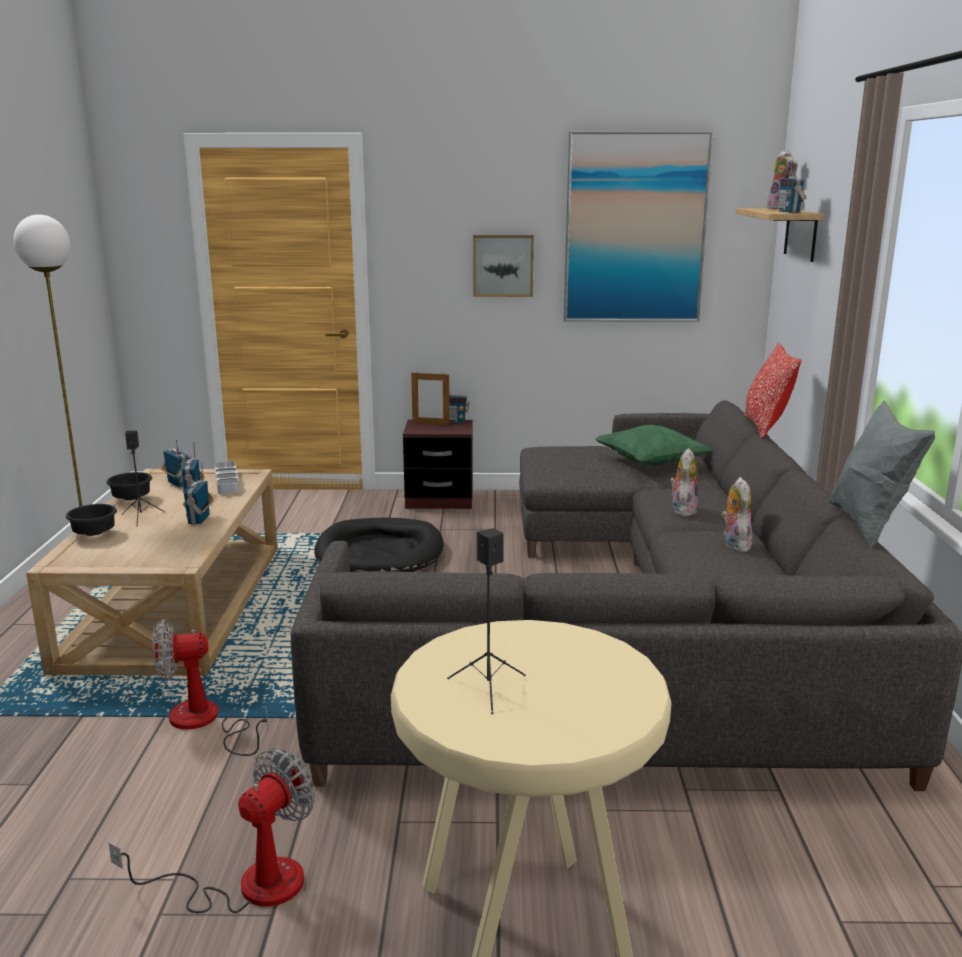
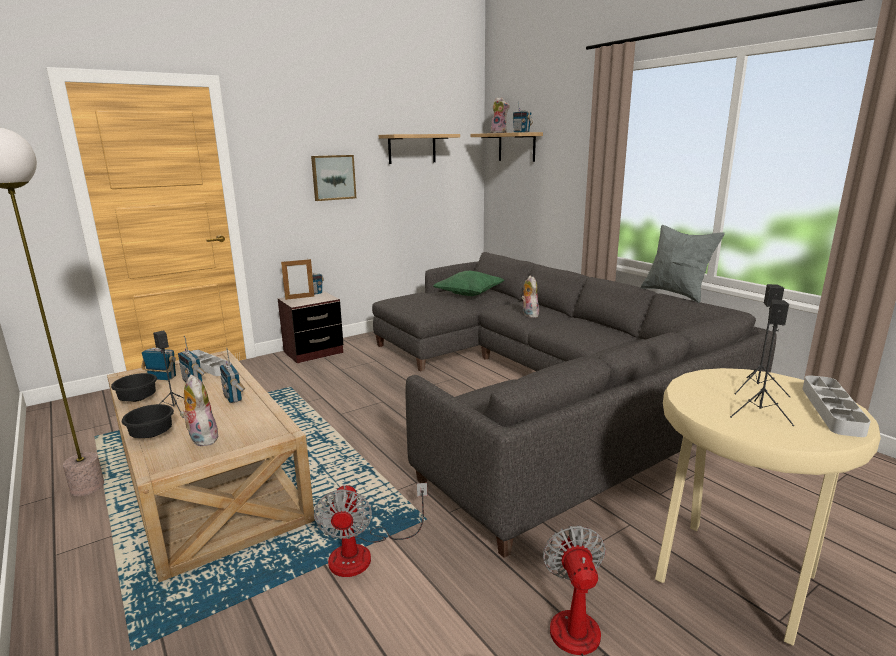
camera: 35 degrees left, 0 degrees up
fan [153,619,268,756] -> fan turned 45 degrees counterclockwise [314,483,427,577]
black dog bed [315,518,443,572] -> none
picture [564,131,713,322] -> shelf [379,134,460,164]
plush toy [721,477,753,552] -> plush toy moved to [180,374,219,446]
pillow [744,343,801,439] -> none
none -> black speaker [734,284,790,397]
none -> grey tray [803,375,871,437]

